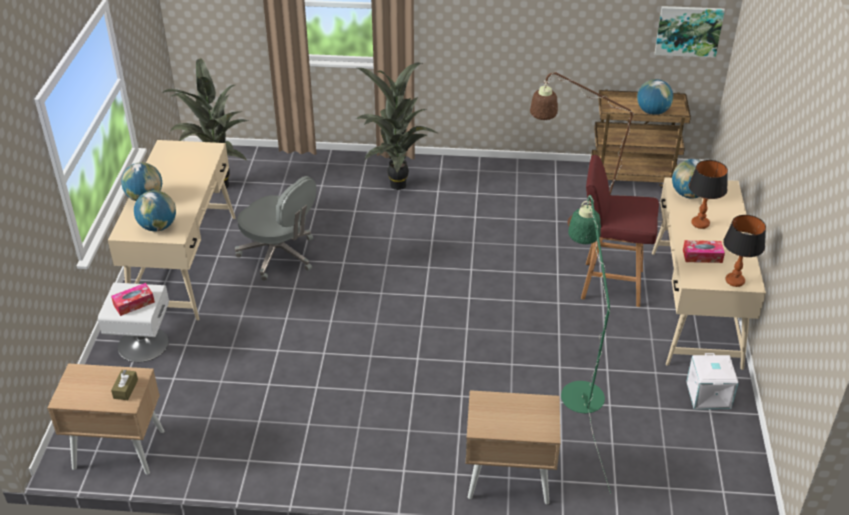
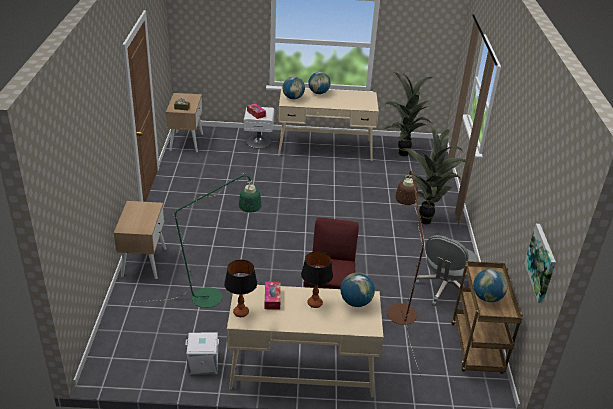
camera: 85 degrees right, 5 degrees down
grey office chair [235,176,316,281] -> grey office chair moved to [415,235,479,306]

